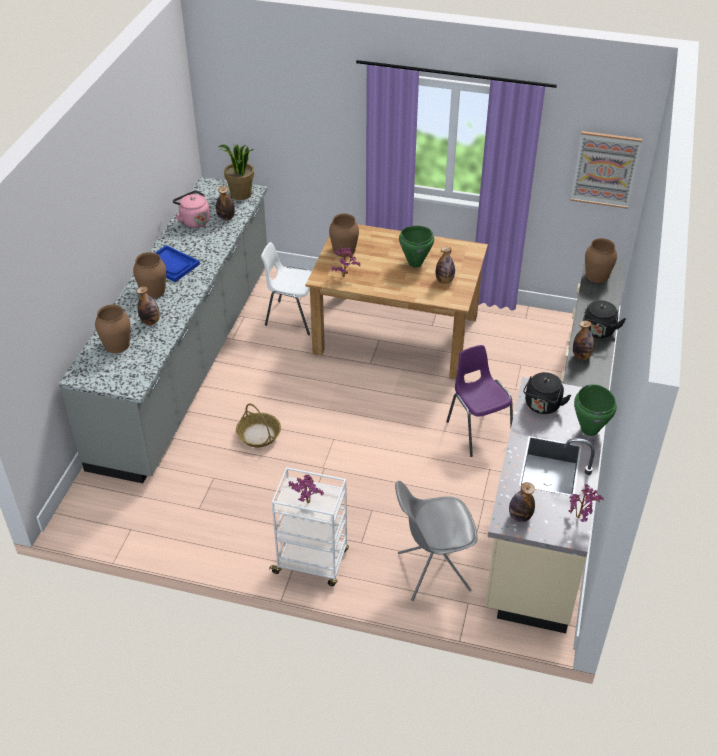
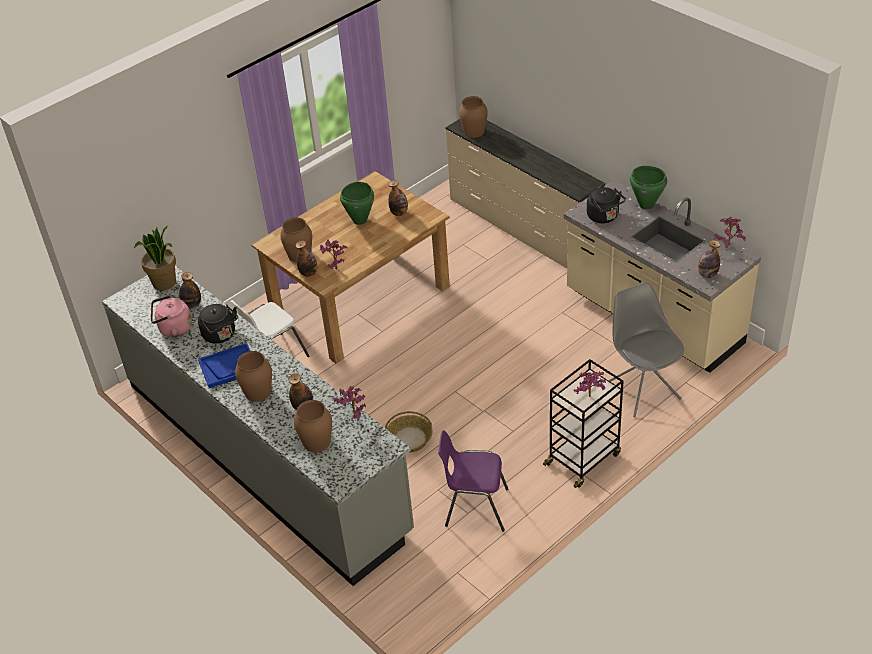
camera: 55 degrees left, 0 degrees up
white cart [269,467,349,586] -> black cart [543,359,624,488]
grey chair [395,481,478,601] -> grey chair turned 135 degrees clockwise [608,282,684,417]
purple chair [446,345,513,457] -> purple chair moved to [438,431,509,532]
picture [570,131,642,209] -> none
bottle [573,320,595,360] -> bottle moved to [295,240,317,277]
black kettle [583,300,626,338] -> black kettle moved to [198,304,238,344]
none -> potted plant [333,386,366,419]

